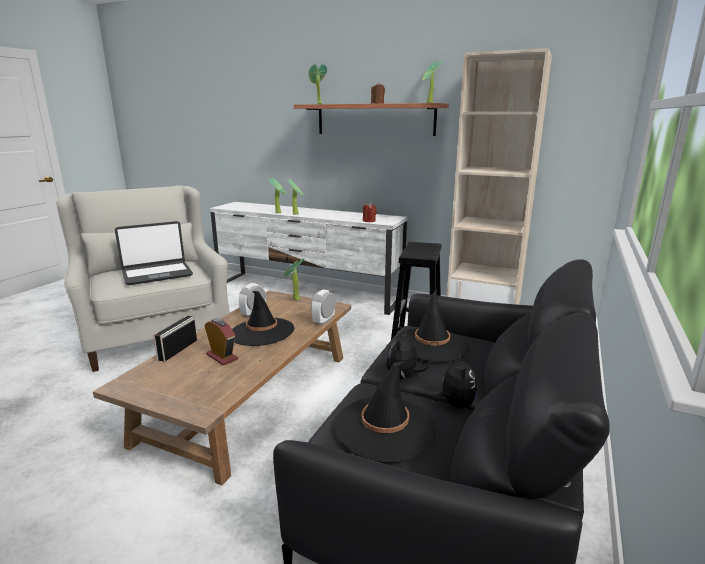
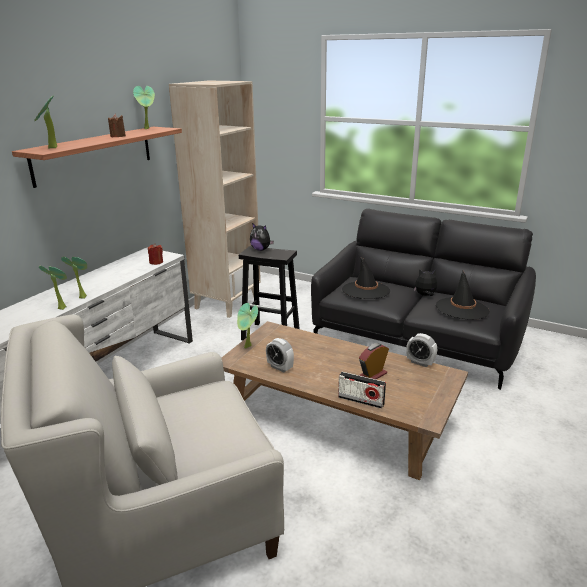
camera: 85 degrees left, 5 degrees up
laptop [115,221,193,285] -> none
black hat [232,291,295,346] -> none
alarm clock [311,289,336,325] -> alarm clock moved to [406,333,437,367]
plush toy [386,329,429,379] -> plush toy moved to [250,223,274,251]

